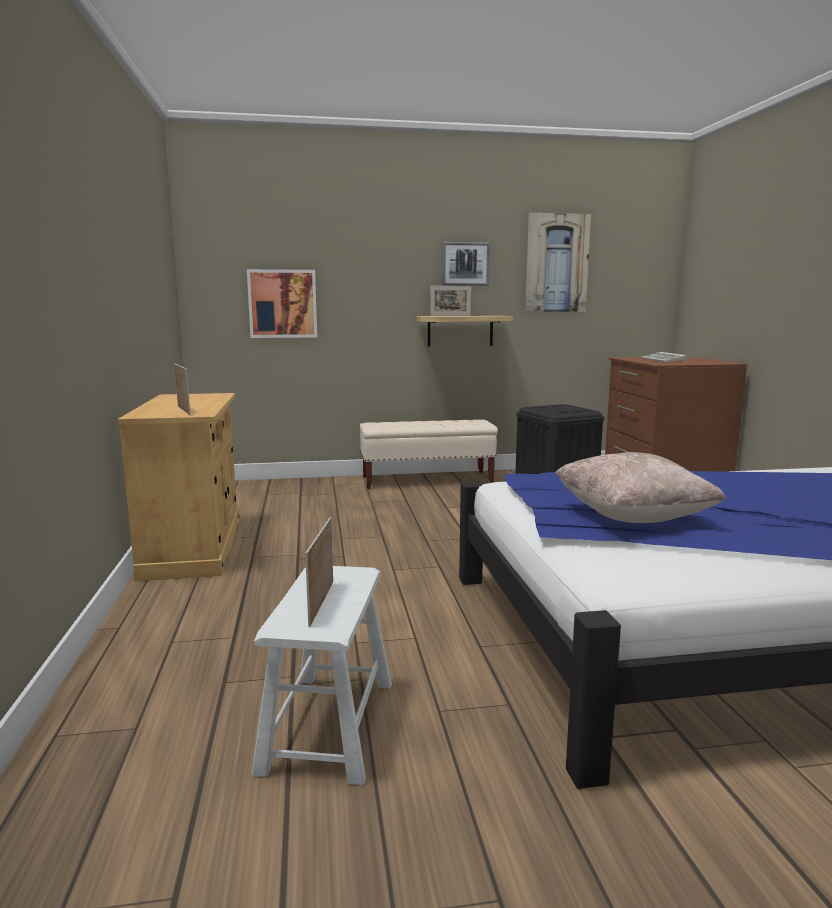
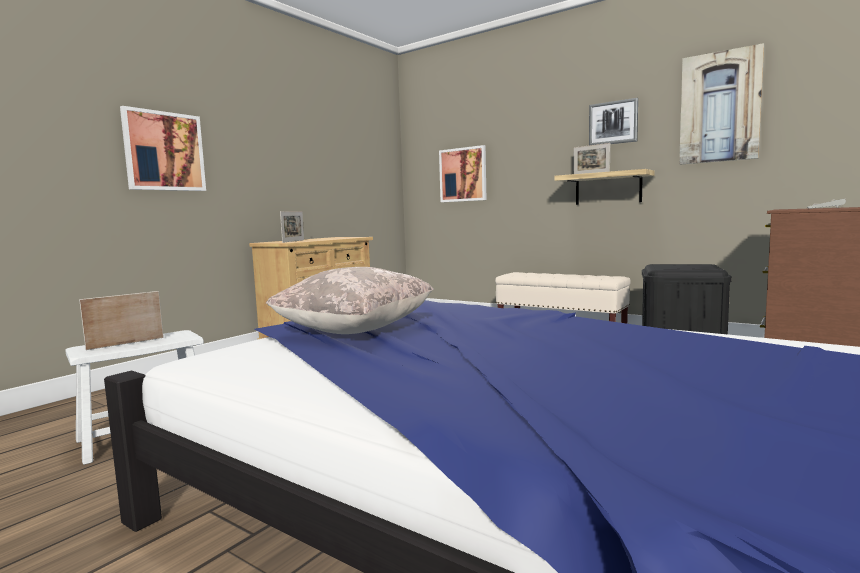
camera: 45 degrees right, 5 degrees down
none -> picture [120,106,206,191]

